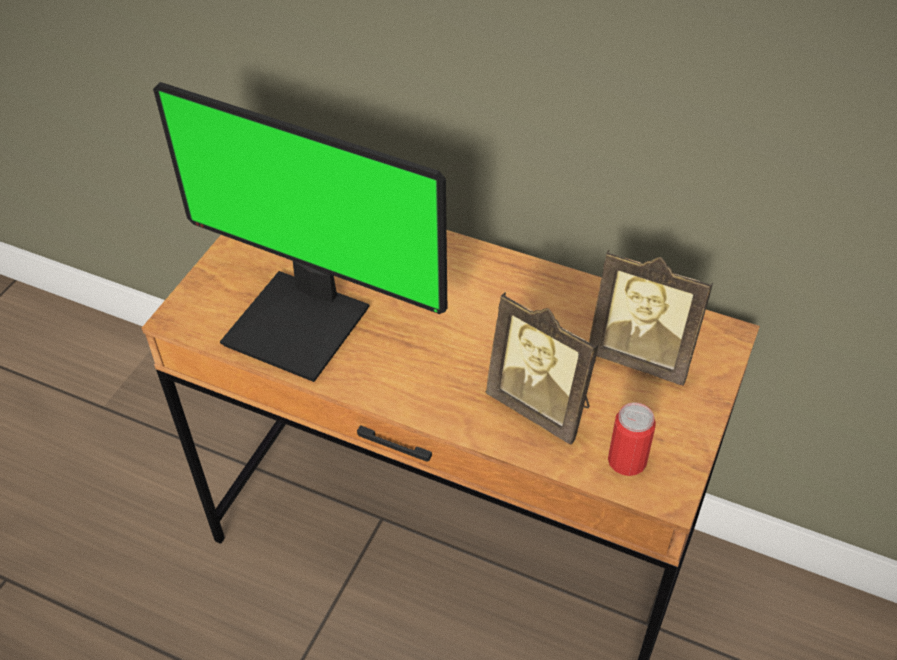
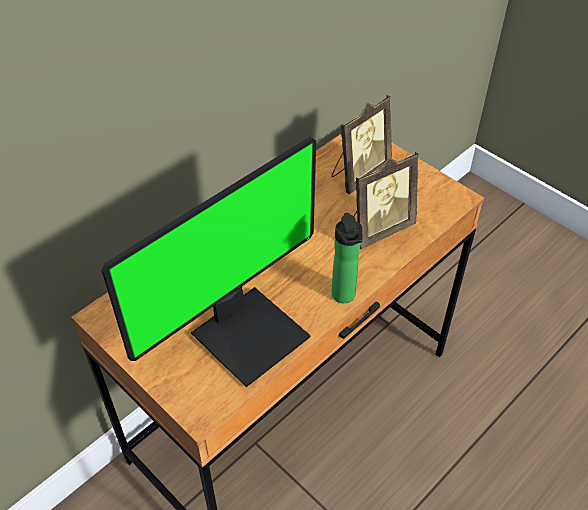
camera: 70 degrees left, 0 degrees up
can [608,402,656,476] -> none
none -> bottle [331,213,363,303]

